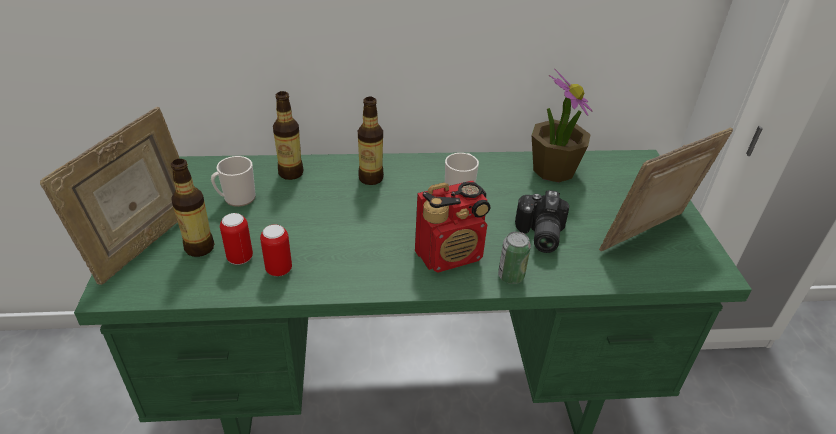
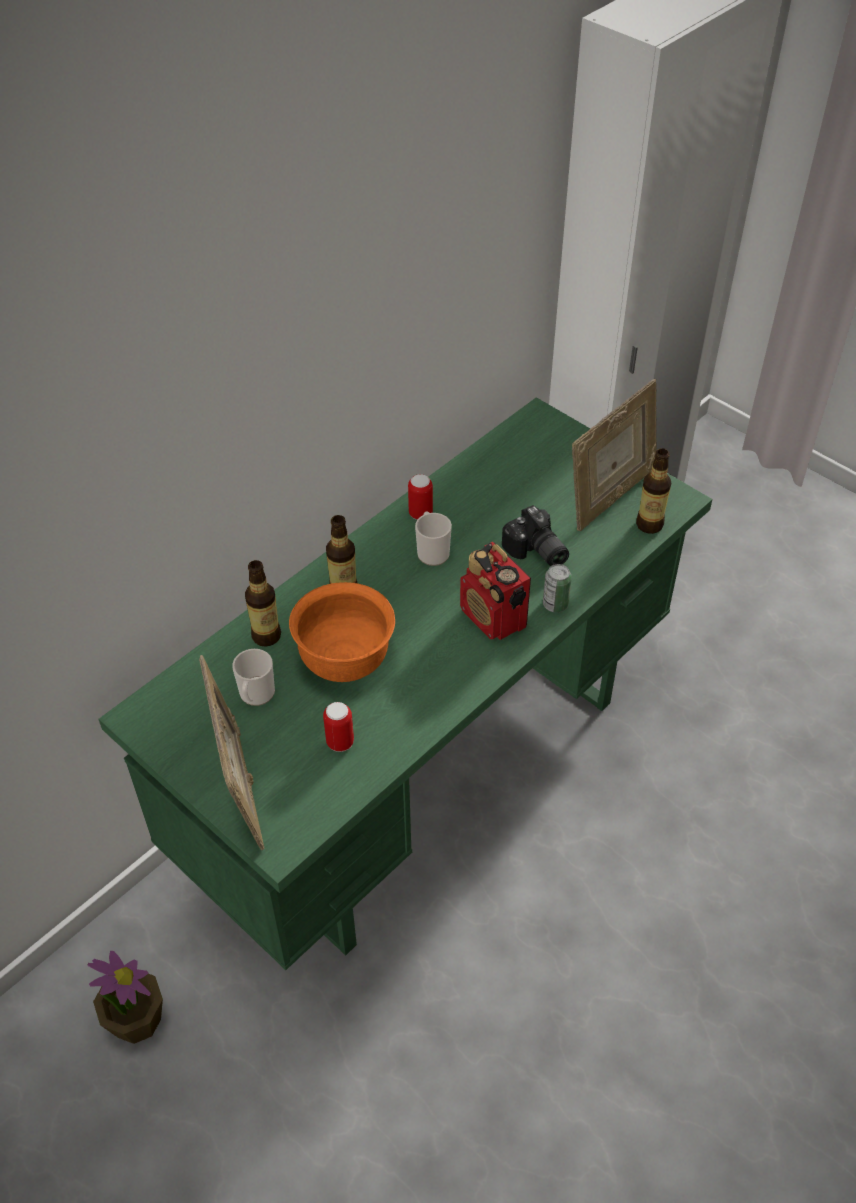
camera: 40 degrees left, 10 degrees up
bottle [171,159,215,257] -> bottle moved to [636,448,671,534]
can [260,224,292,276] -> can moved to [408,474,433,520]
radio [415,181,491,273] -> radio turned 120 degrees clockwise [460,542,531,640]
potted plant [532,69,592,182] -> potted plant moved to [87,951,163,1044]
picture frame [599,128,733,251] -> picture frame turned 150 degrees counterclockwise [572,379,657,531]
none -> orange bowl [289,582,395,682]

